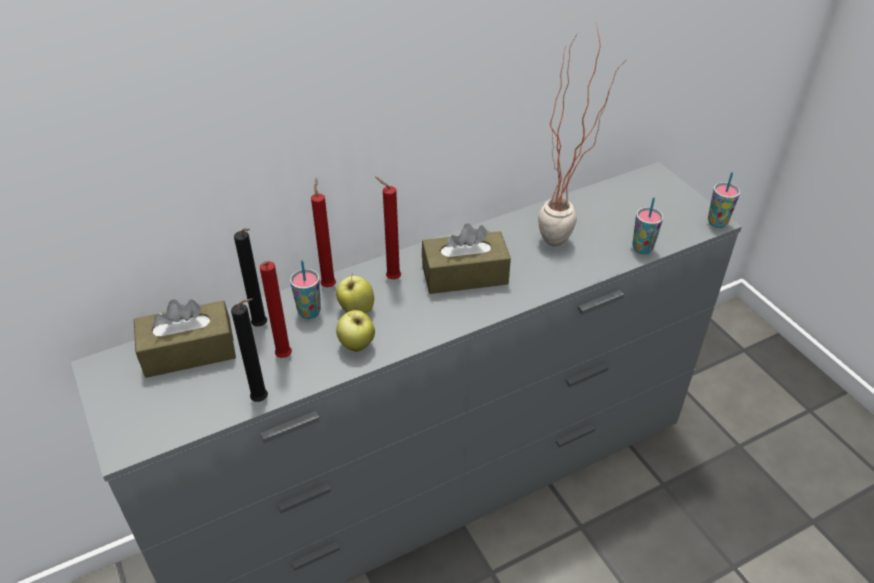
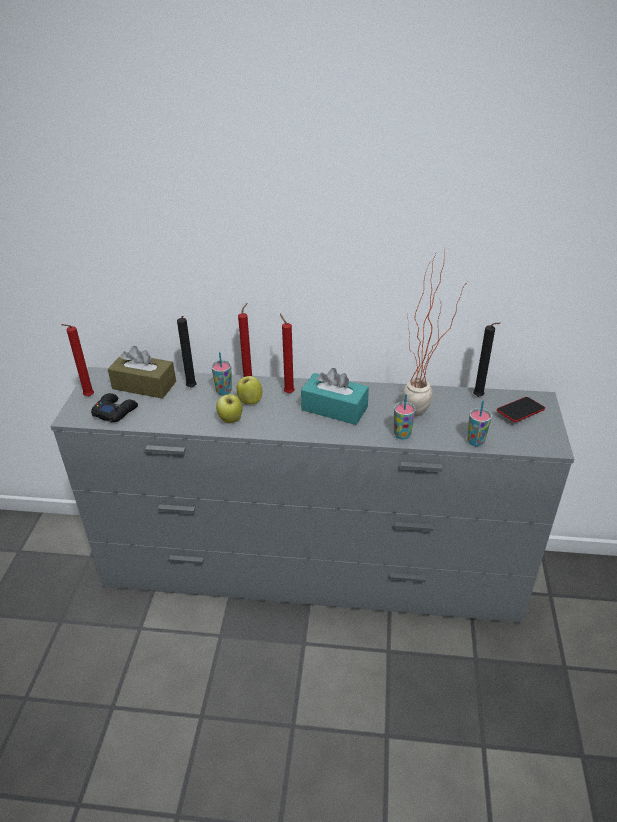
camera: 35 degrees right, 5 degrees down
black candle [231,298,268,402] -> black candle moved to [473,322,501,397]
red candle [260,261,292,358] -> red candle moved to [61,324,94,397]
brown tissue box [422,223,511,294] -> turquoise tissue box [301,368,369,425]
cup [708,172,740,228] -> cup moved to [394,394,416,440]
none -> black game controller [91,393,138,422]
none -> phone [497,397,545,422]

